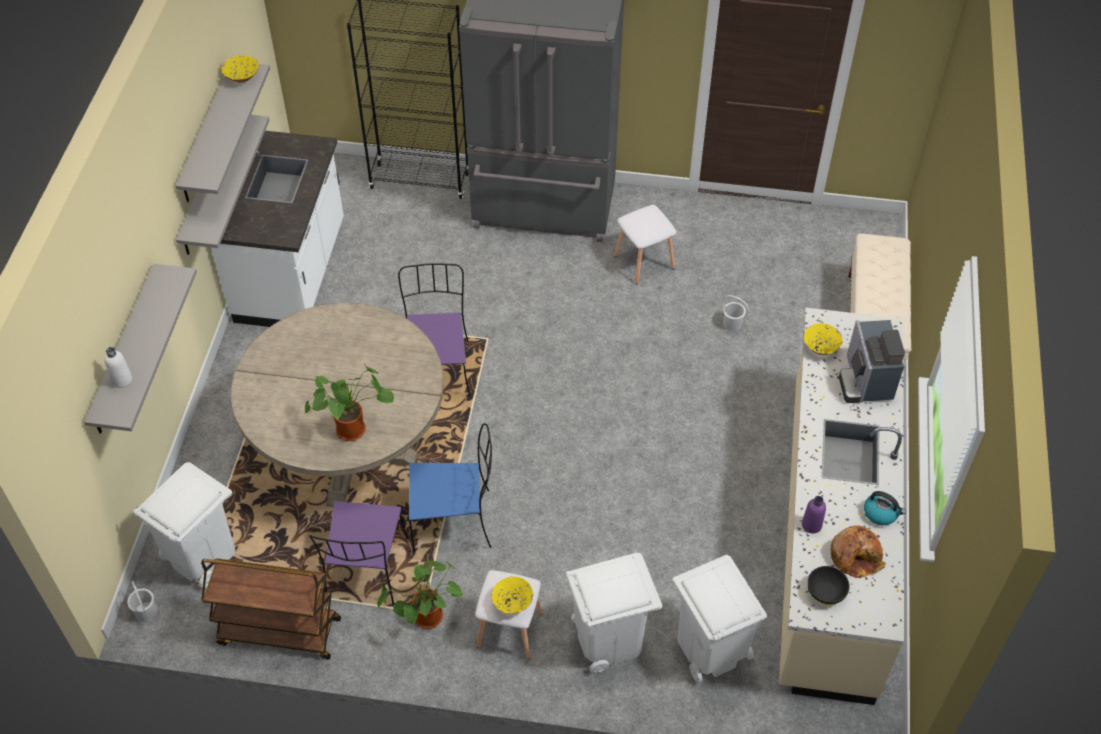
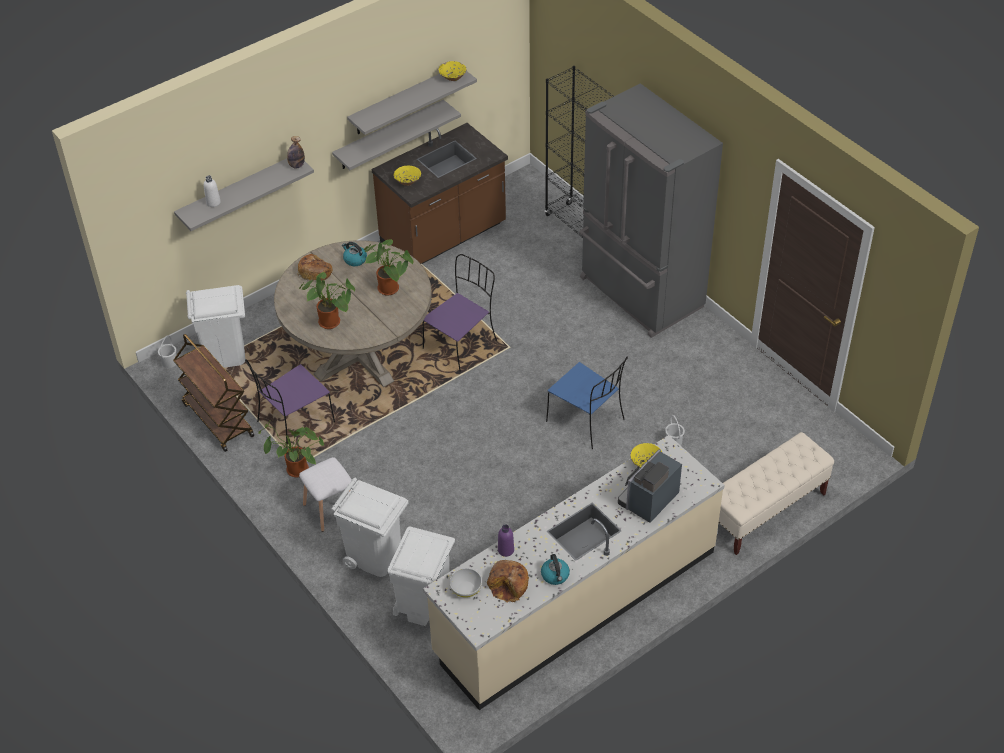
camera: 45 degrees right, 5 degrees down
white counter [211,131,344,327] -> brown counter [372,123,508,264]
blue chair [409,423,492,552] -> blue chair moved to [546,357,628,449]
yellow bowl [492,576,533,614] -> yellow bowl moved to [393,166,421,186]
white stool [614,205,677,285] -> none
black bowl [807,566,850,605] -> white bowl [449,568,482,598]
none -> bottle [287,136,305,168]
none -> bread [298,254,333,282]
none -> kettle [342,242,367,266]
none -> potted plant [364,239,413,295]

